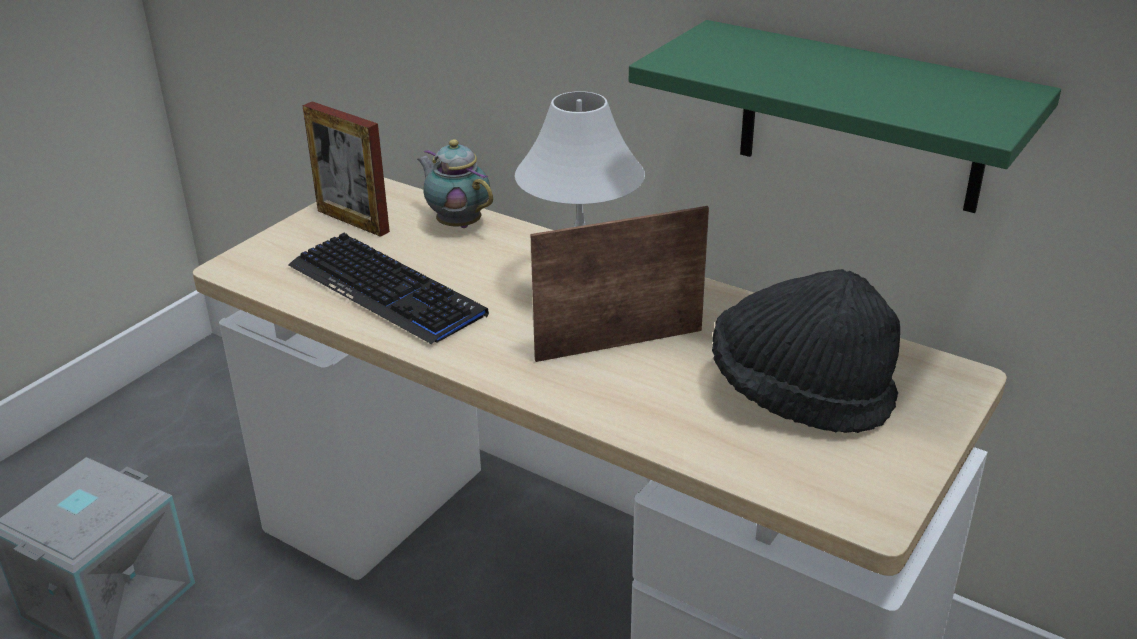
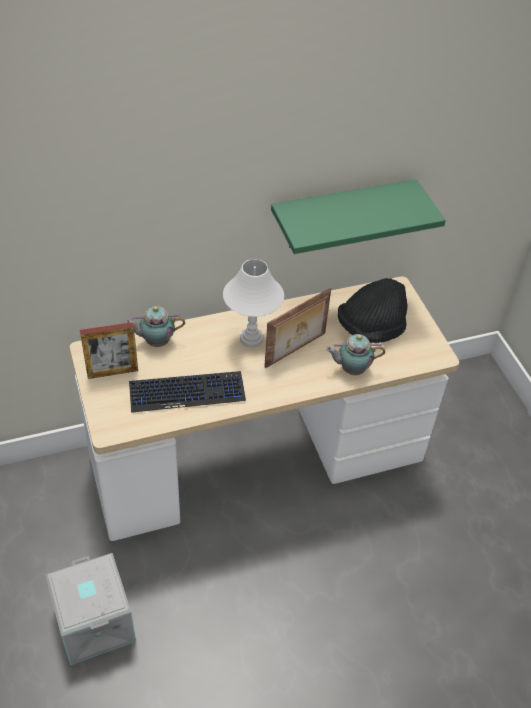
camera: 55 degrees left, 15 degrees up
picture frame [531,206,709,362] -> picture frame turned 150 degrees counterclockwise [264,288,331,368]
none -> teapot [326,334,385,375]

